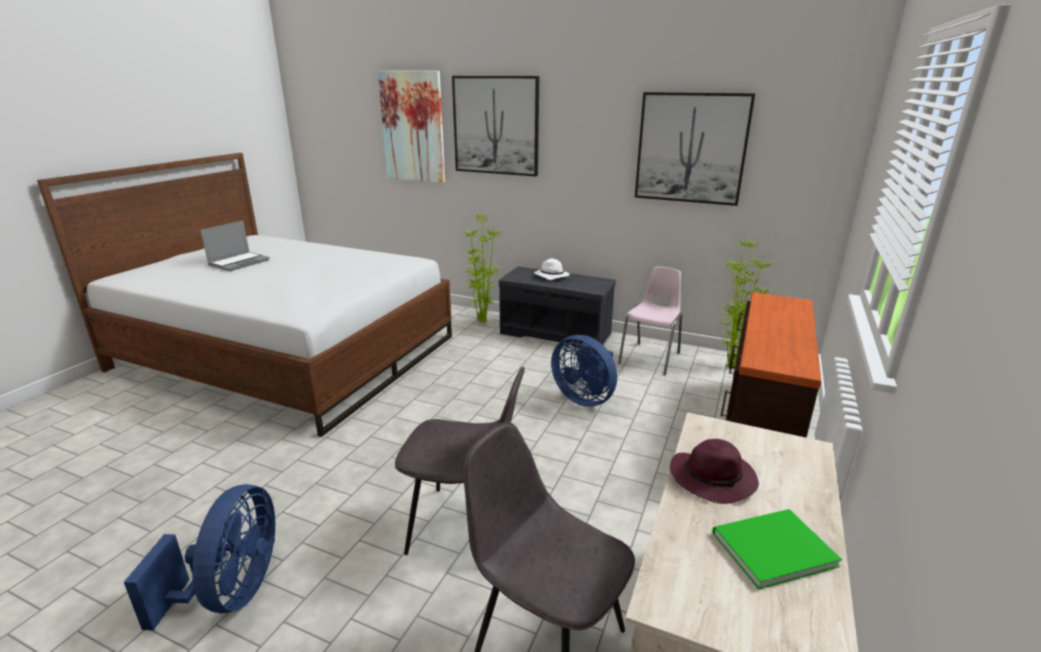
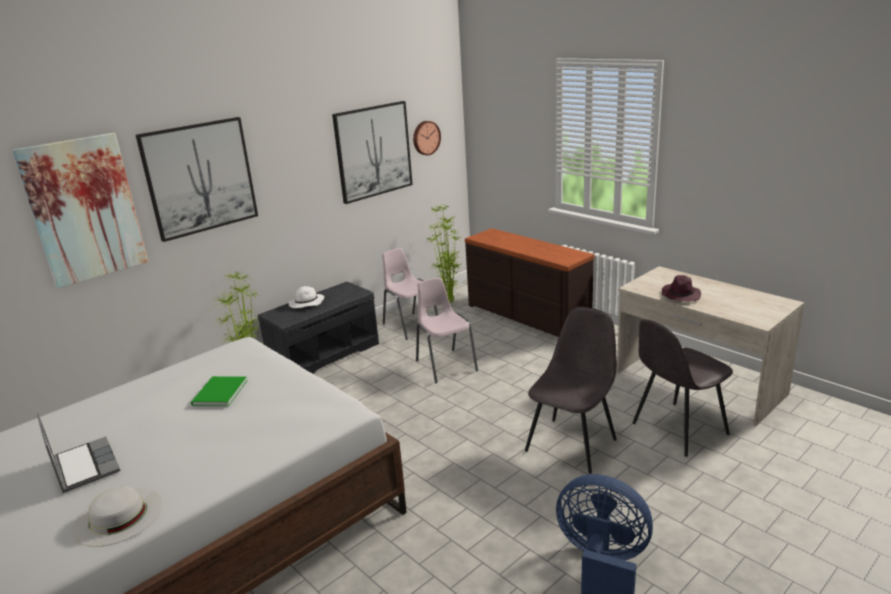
camera: 65 degrees left, 0 degrees up
blue fan [551,335,617,407] -> pink chair [416,278,478,383]
green book [712,509,842,589] -> green book moved to [191,376,247,406]
none -> white hat [72,486,162,547]
none -> wall clock [413,121,441,155]

